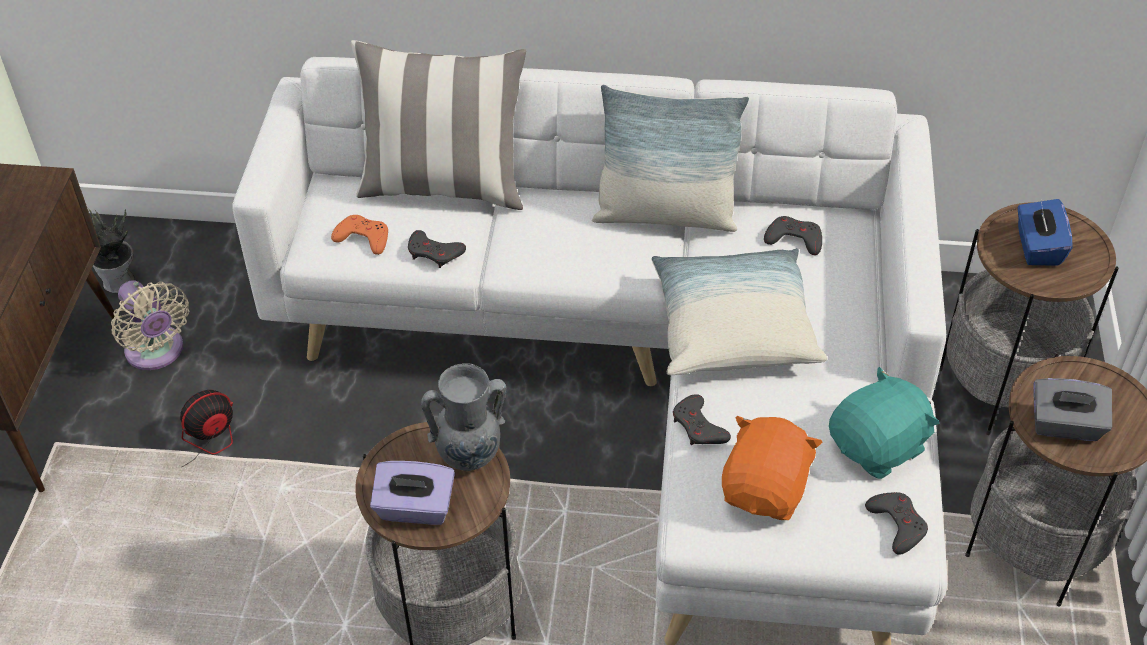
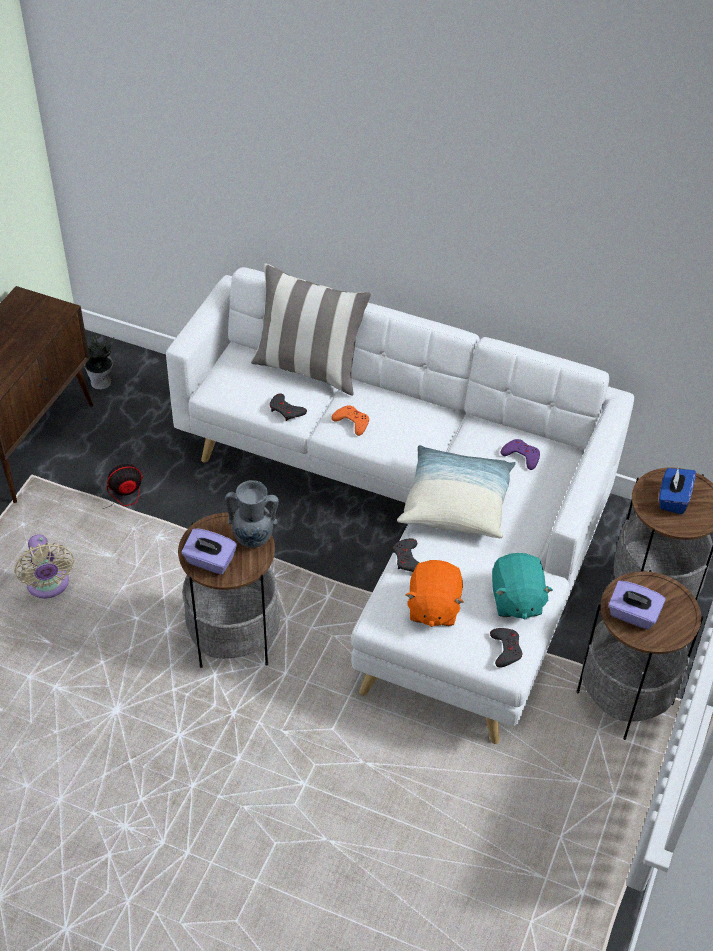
camera: 15 degrees right, 0 degrees up
beige fan [111,281,189,370] -> beige fan moved to [14,534,74,599]
orange game controller [331,215,388,255] -> orange game controller moved to [331,405,369,436]
pillow [592,84,749,232] -> none
orange plush toy [722,416,823,520] -> orange plush toy turned 150 degrees clockwise [406,560,464,627]
grey game controller [764,216,822,255] -> purple game controller [501,439,540,470]
turquoise plush toy [829,367,940,479] -> turquoise plush toy turned 105 degrees clockwise [492,553,553,620]
grey tissue box [1033,378,1112,441] -> purple tissue box [608,580,666,630]

